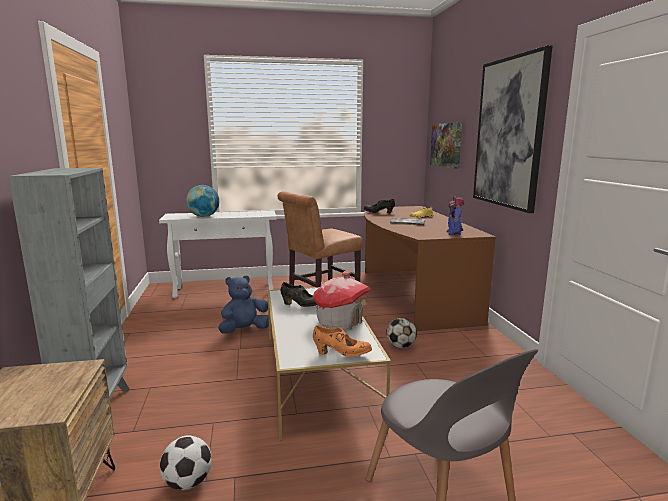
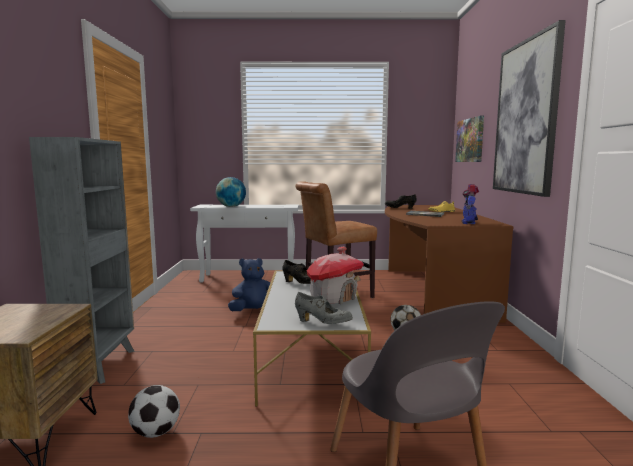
camera: 10 degrees right, 5 degrees down
orange shoe [313,325,372,357] -> grey shoe [295,292,353,324]

